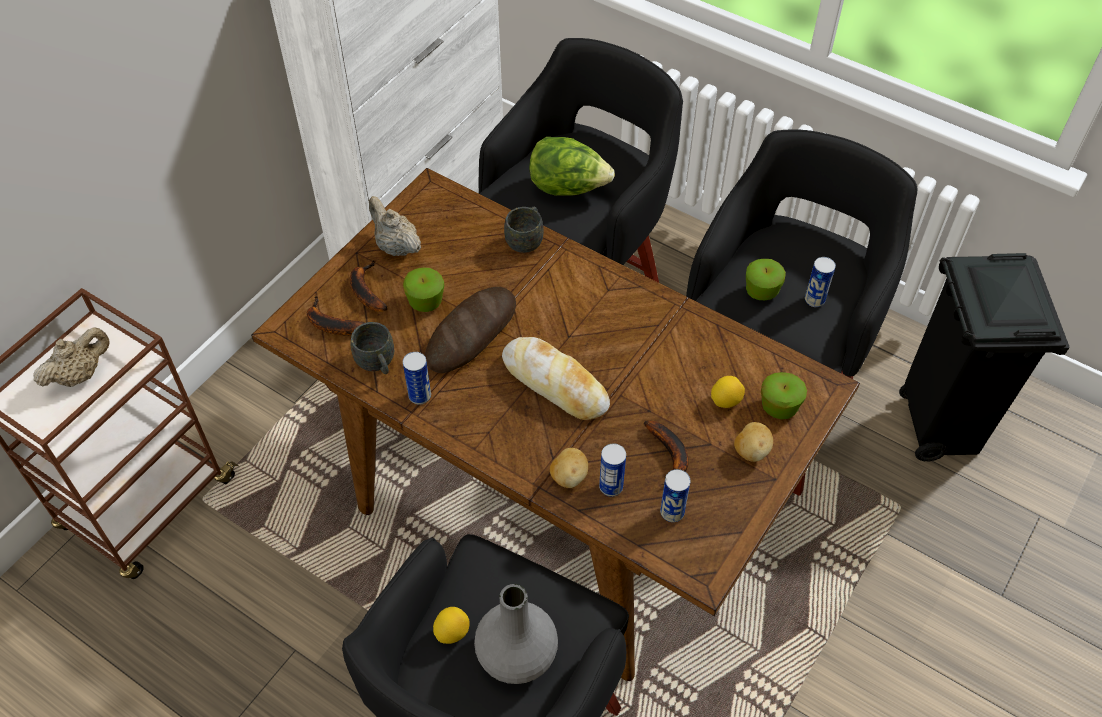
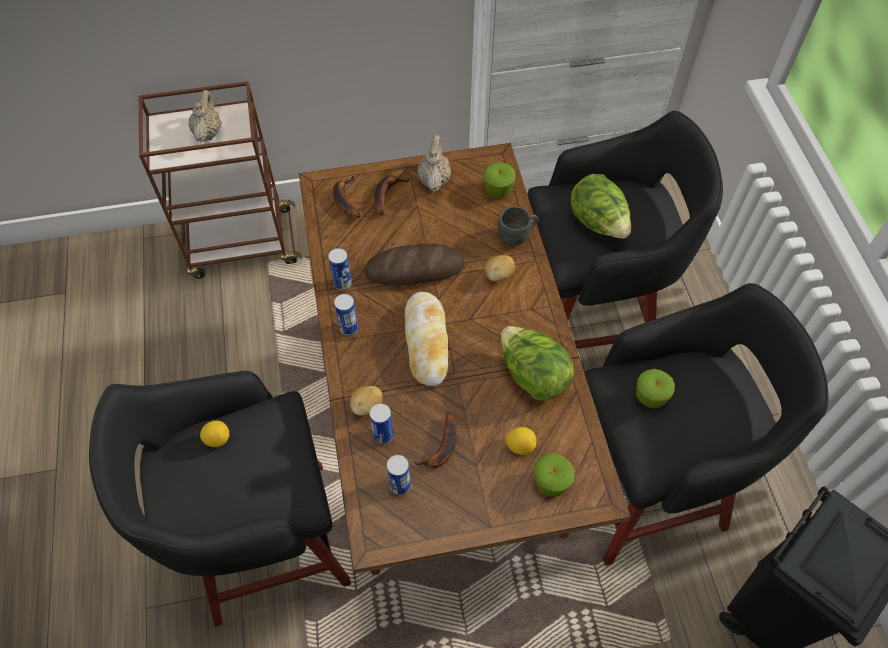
camera: 45 degrees right, 5 degrees up
beige teapot [33,327,110,387] -> beige teapot turned 90 degrees counterclockwise [188,90,222,142]
grey mug [350,322,394,374] -> none
apple [403,267,444,312] -> apple moved to [484,162,516,198]
grey vase [474,584,558,684] -> none
potato [734,422,773,462] -> potato moved to [485,255,515,281]
can [805,257,836,307] -> can moved to [334,294,358,336]
none -> lettuce [501,326,574,401]

